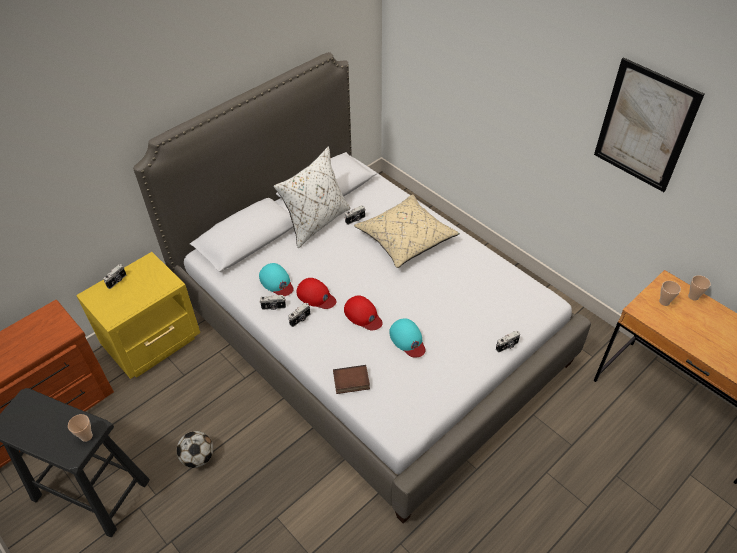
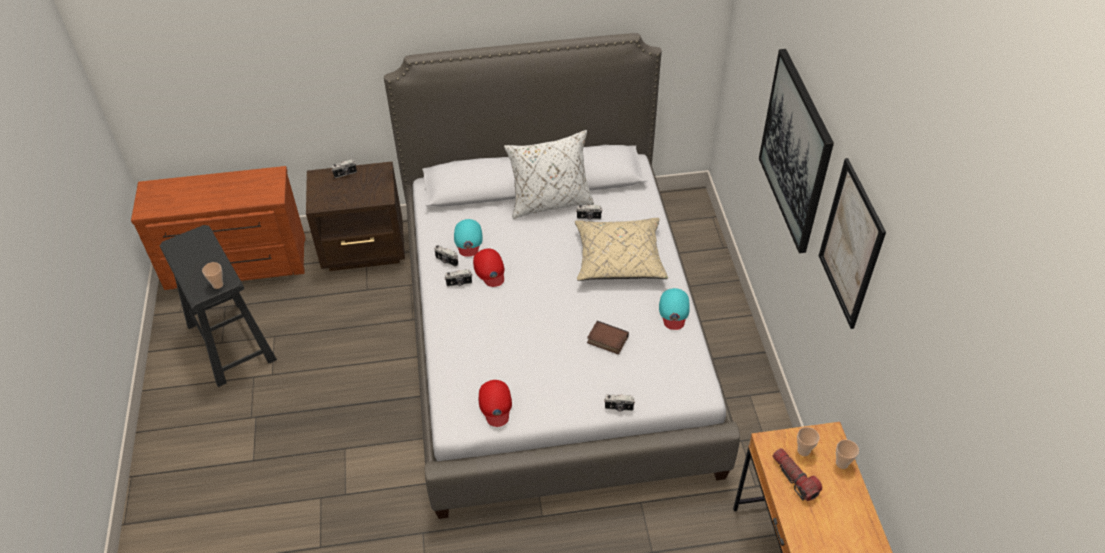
camera: 35 degrees right, 0 degrees up
yellow nightstand [76,252,200,379] -> brown nightstand [306,162,405,271]
football [176,431,213,468] -> none
book [333,365,370,394] -> book moved to [587,321,629,354]
red cap [344,296,383,330] -> red cap moved to [479,380,512,427]
turquoise cap [389,318,426,358] -> turquoise cap moved to [659,288,690,330]
none -> picture [759,49,834,253]
none -> flashlight [773,448,822,501]

